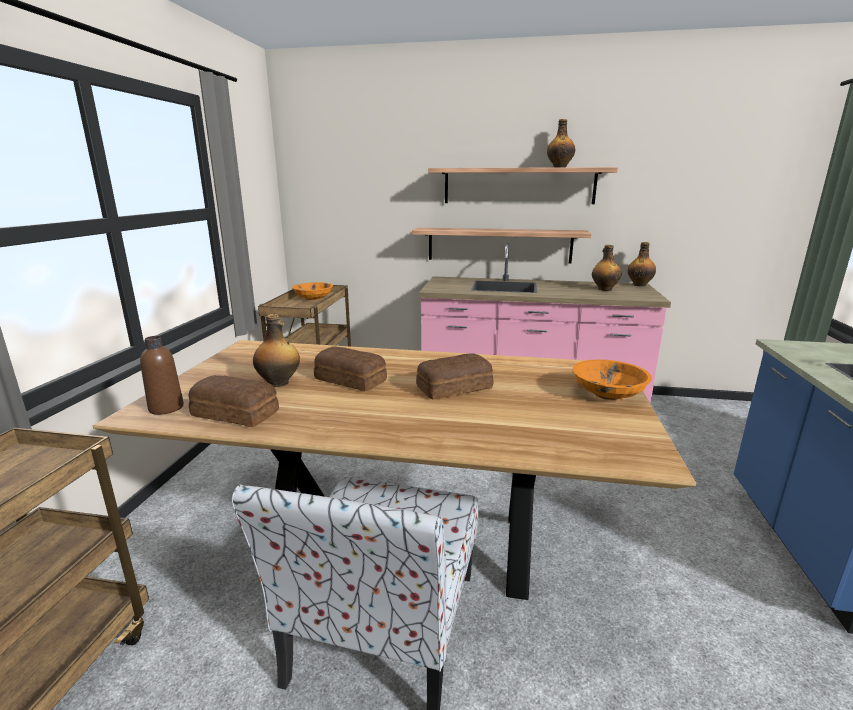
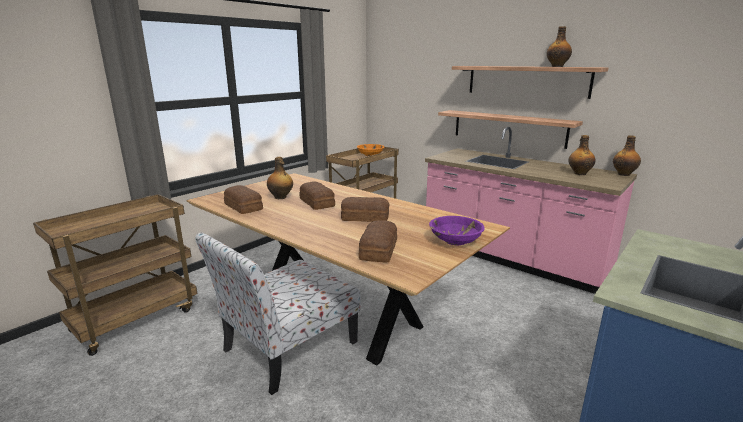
camera: 30 degrees right, 0 degrees up
brown bottle [140,336,184,415] -> none
orange bowl [573,360,652,400] -> purple bowl [429,216,485,245]
none -> bread [359,220,397,262]

